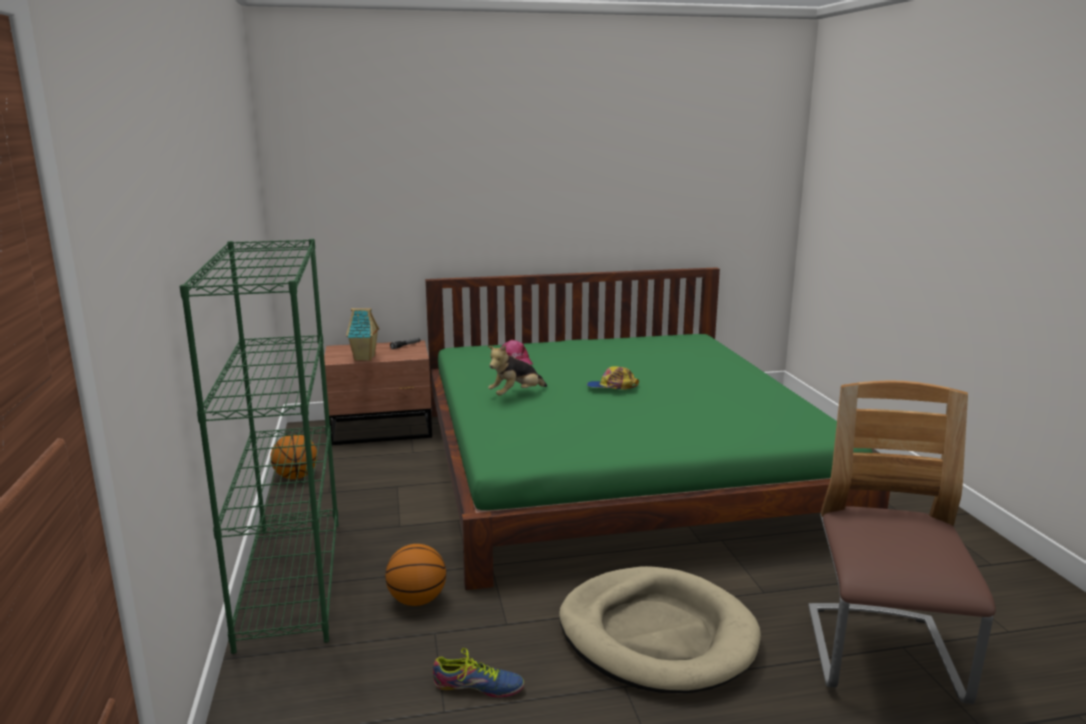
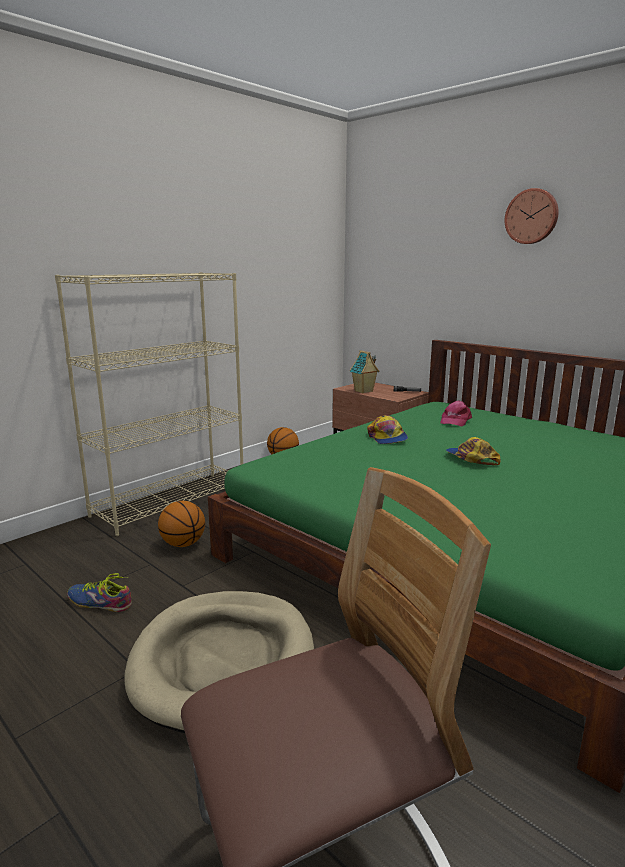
camera: 55 degrees right, 0 degrees up
green bookcase [180,239,339,654] -> beige bookcase [55,272,243,536]
shoe [433,648,524,697] -> shoe turned 135 degrees clockwise [67,573,132,612]
plush toy [488,345,547,396] -> cap [367,415,408,444]
none -> wall clock [505,188,559,244]

